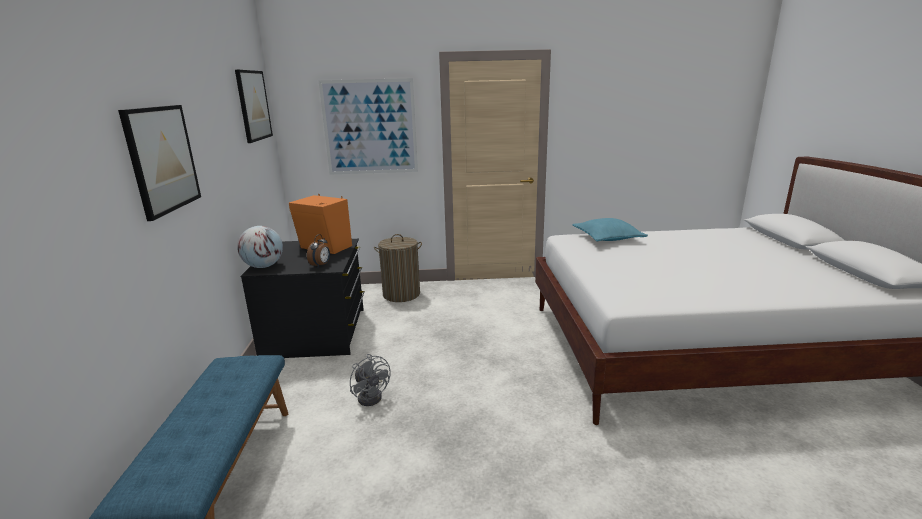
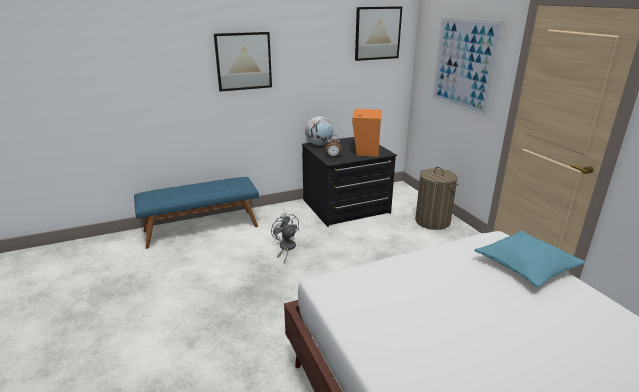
camera: 70 degrees right, 5 degrees up
grey fan [350,354,391,406] -> grey fan turned 120 degrees clockwise [271,213,299,262]

